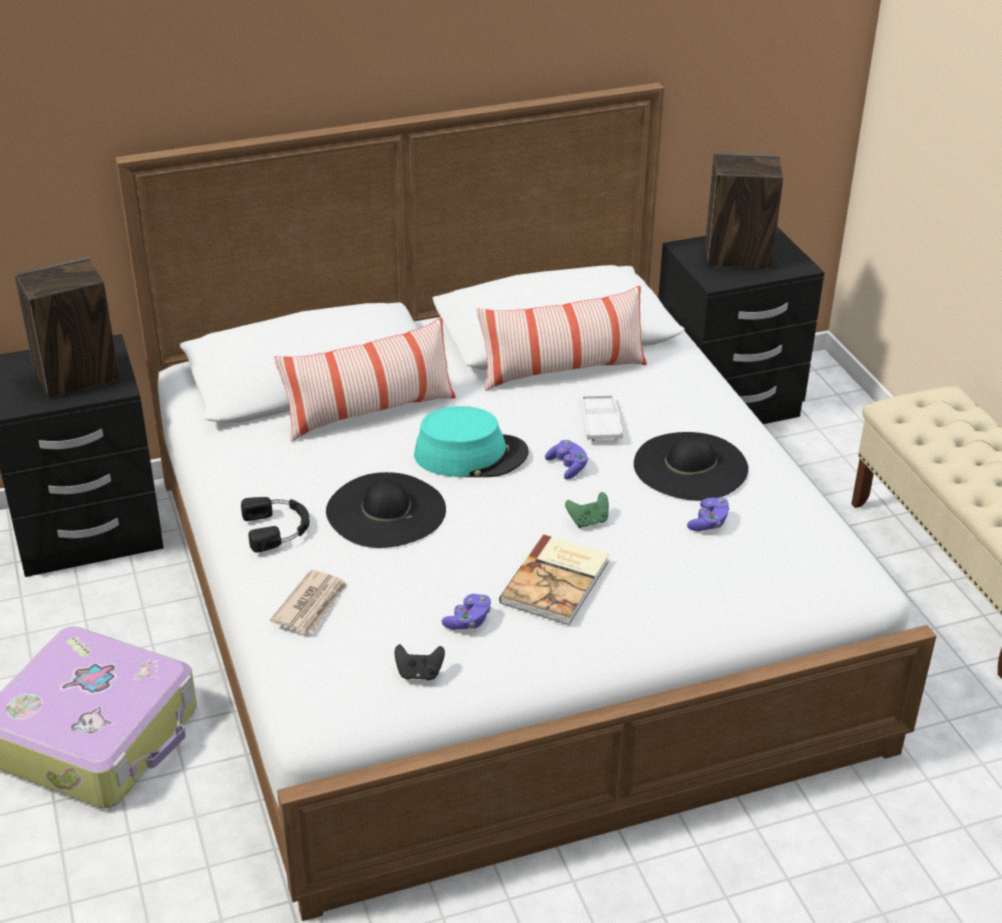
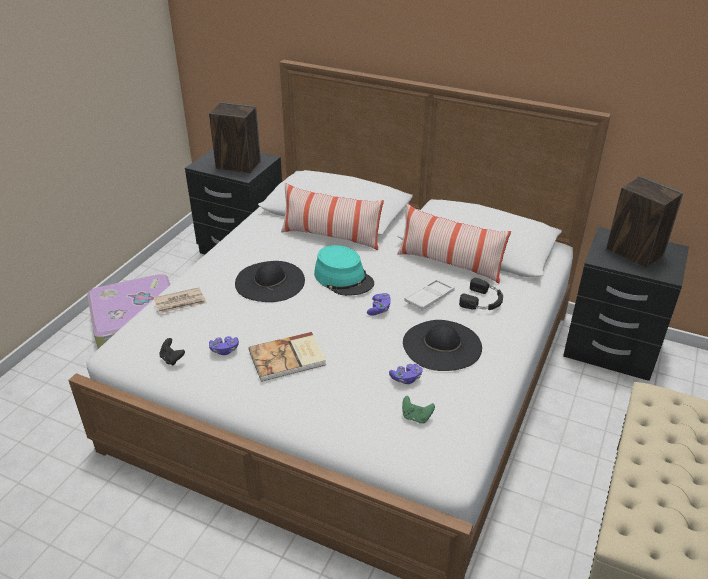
camera: 45 degrees right, 0 degrees up
black headphones [241,497,310,553] -> black headphones moved to [459,278,503,310]
green game controller [565,492,609,528] -> green game controller moved to [402,396,435,424]

